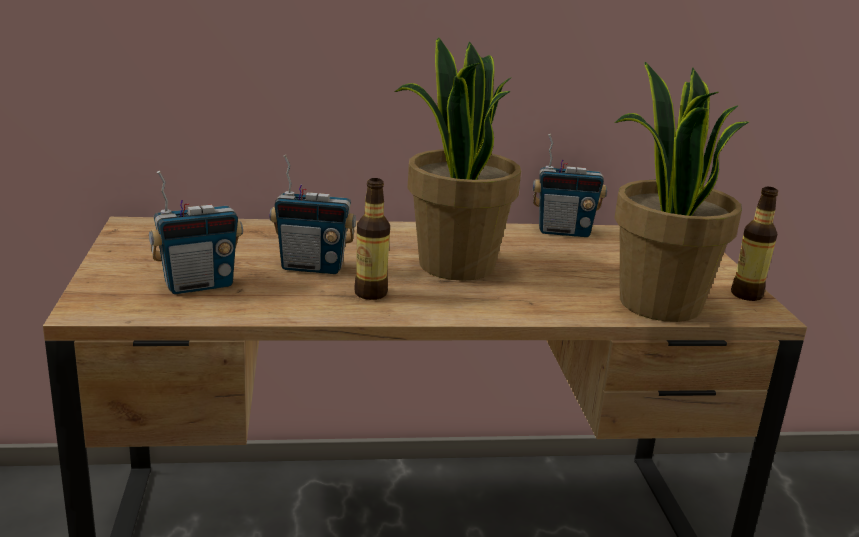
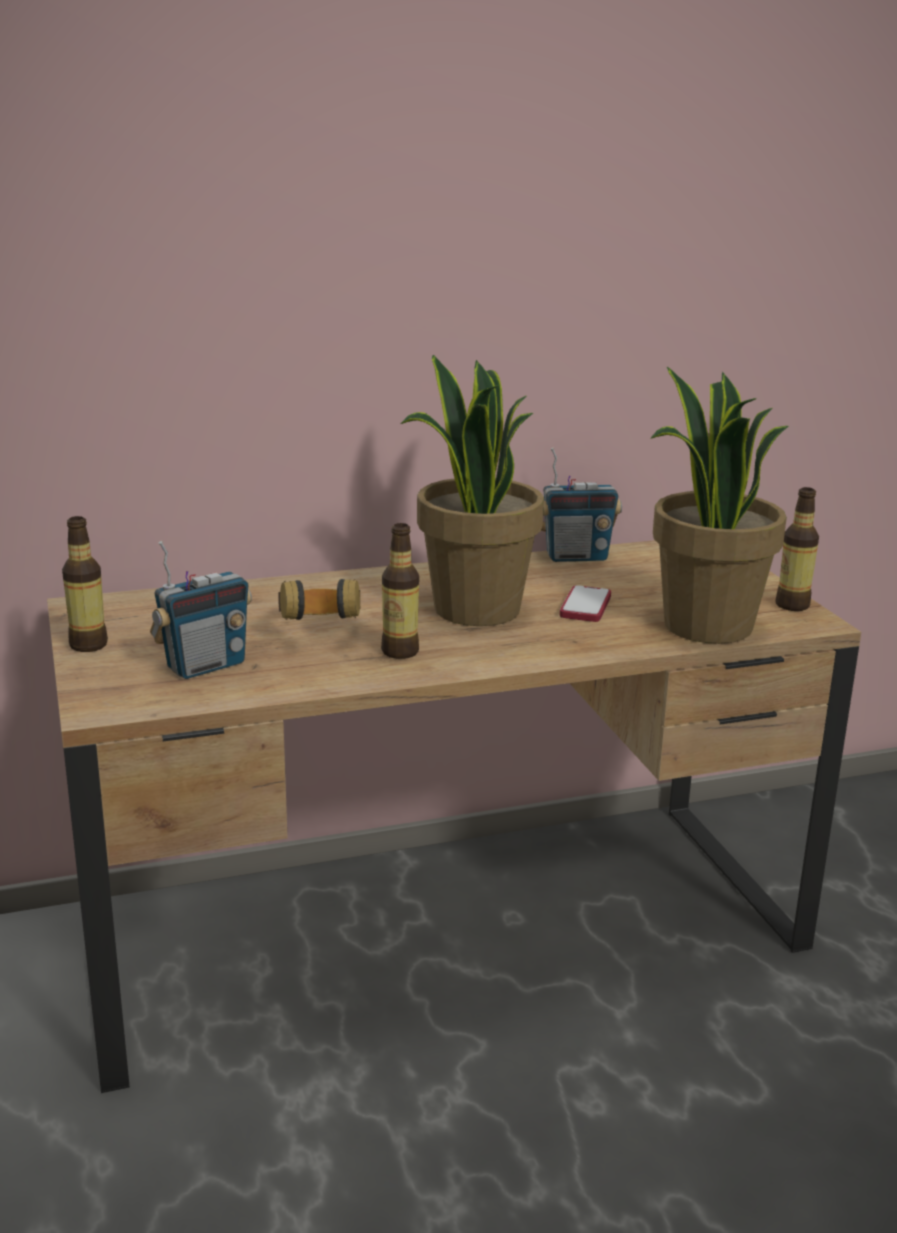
camera: 10 degrees left, 0 degrees up
radio [270,155,356,274] -> headphones [278,579,360,620]
none -> bottle [62,516,108,652]
none -> phone [560,585,611,622]

